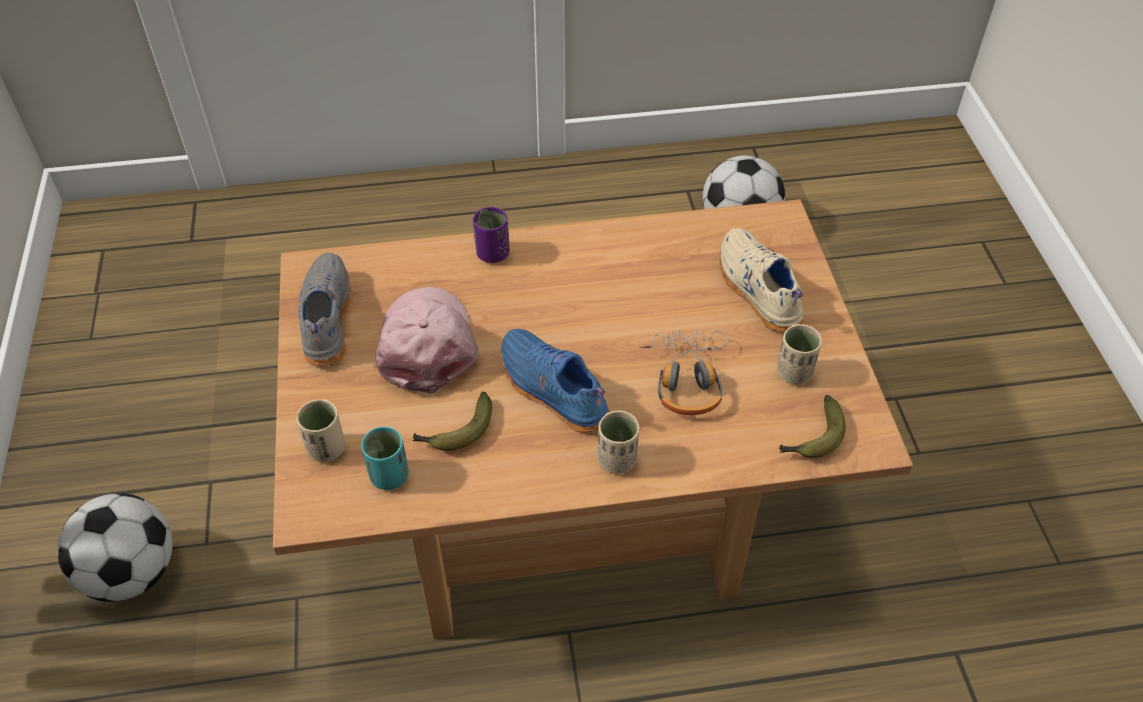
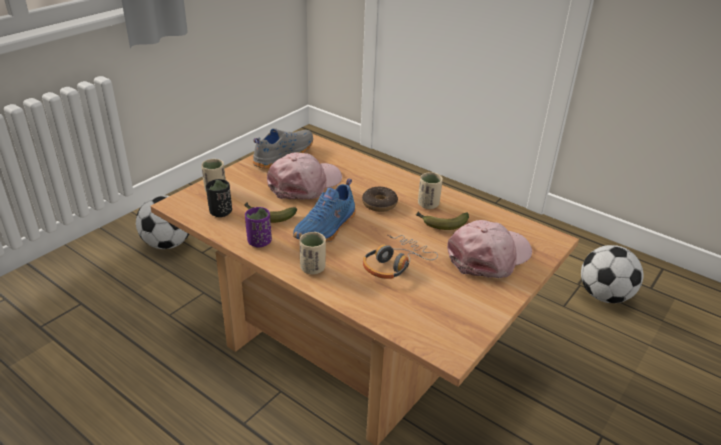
camera: 45 degrees right, 15 degrees down
turquoise cup [361,427,409,490] -> black cup [206,179,232,217]
purple cup [473,207,510,263] -> purple cup moved to [245,207,272,248]
blue shoe [501,329,610,433] -> blue shoe turned 150 degrees counterclockwise [293,178,356,243]
beige shoe [719,228,804,332] -> pink cap [447,220,532,278]
beige cup [776,324,822,385] -> beige cup moved to [418,172,443,209]
banana [779,395,846,458] -> banana moved to [416,211,469,230]
none -> donut [362,187,398,212]

